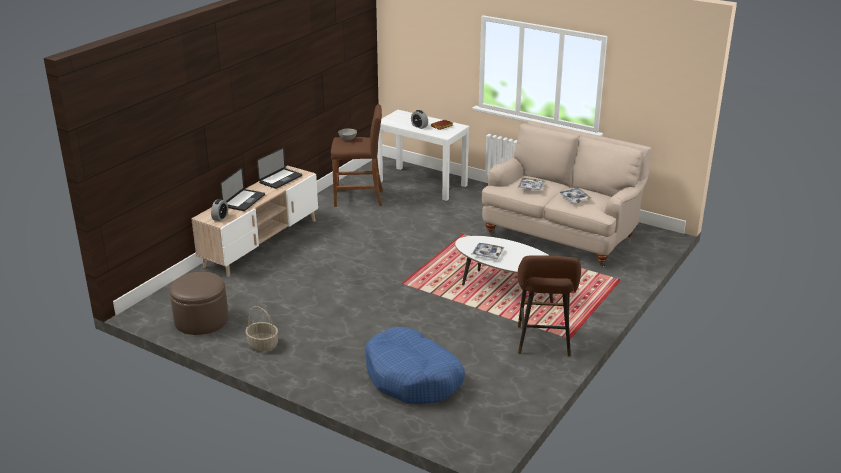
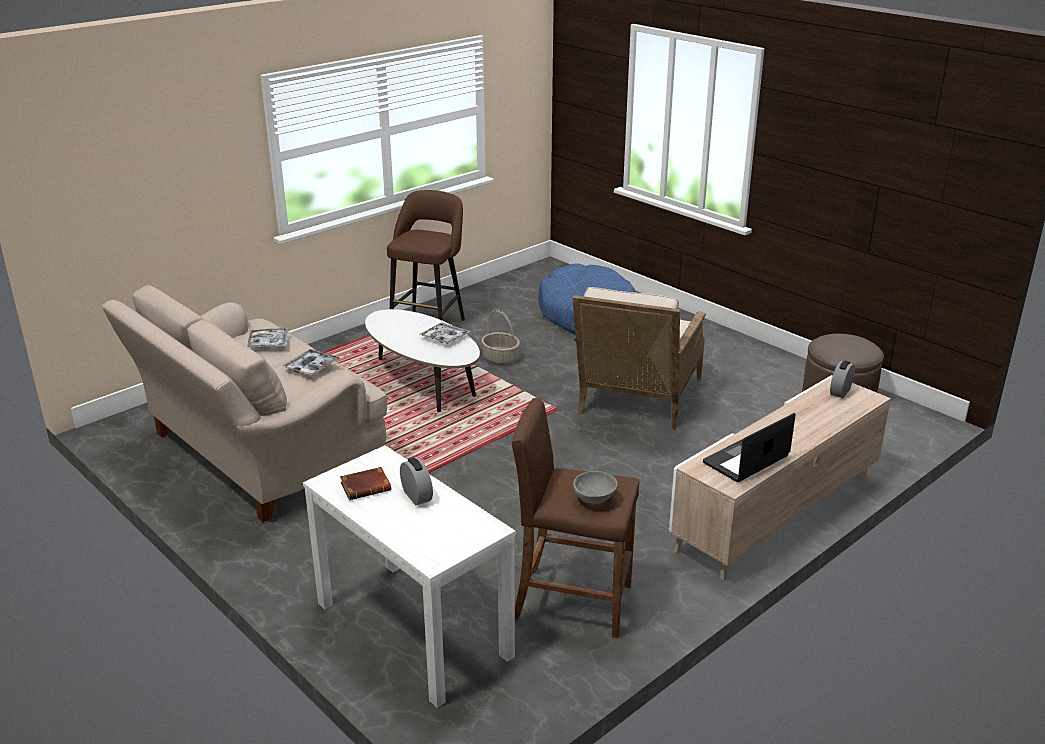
camera: 165 degrees left, 0 degrees up
laptop [220,167,265,211] -> none
basket [245,306,278,351] -> basket moved to [481,309,520,365]
none -> beige armchair [573,287,706,430]

